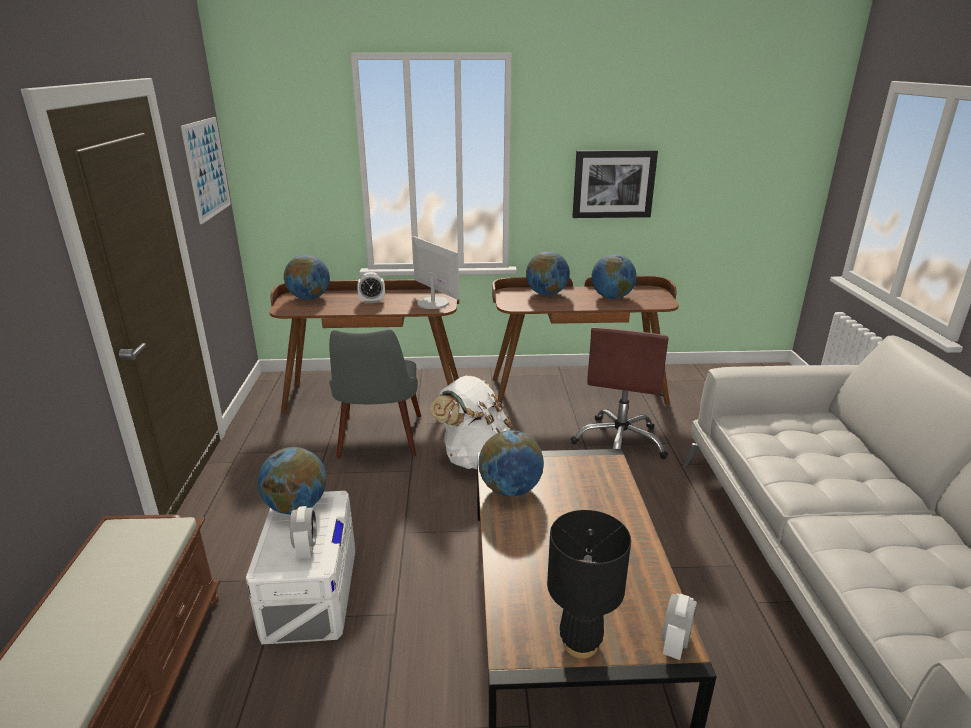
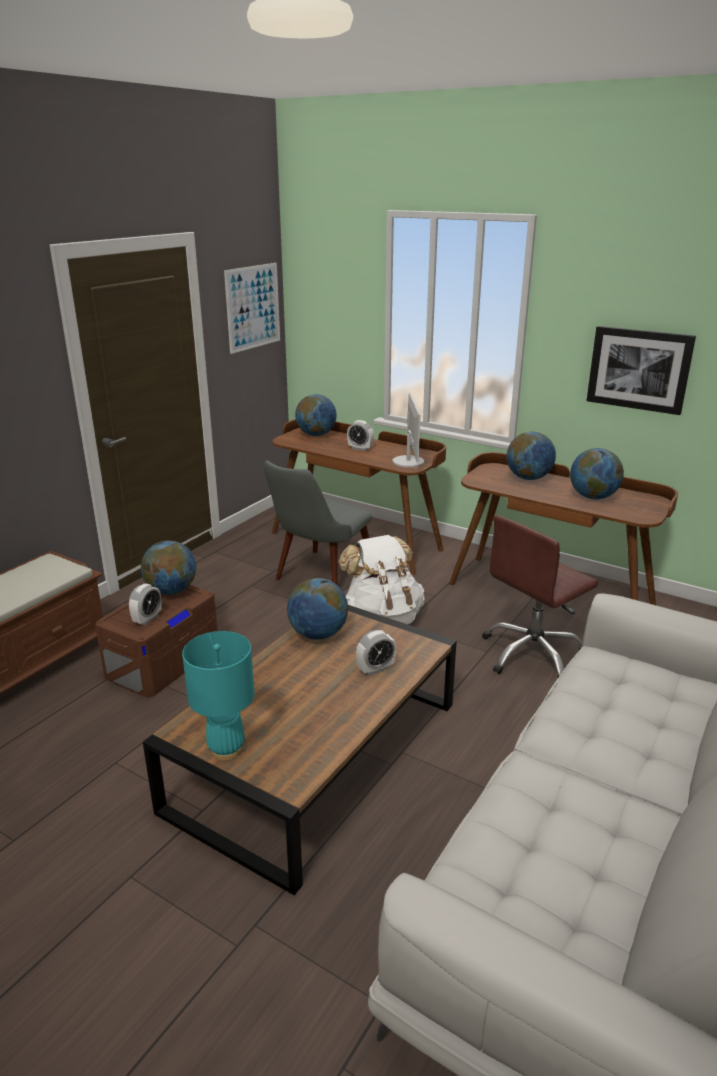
camera: 35 degrees right, 0 degrees up
white storage box [246,491,355,644] -> brown storage box [95,585,218,698]
black table lamp [547,510,631,658] -> turquoise table lamp [182,631,254,761]
alarm clock [661,593,697,660] -> alarm clock moved to [356,630,396,676]

